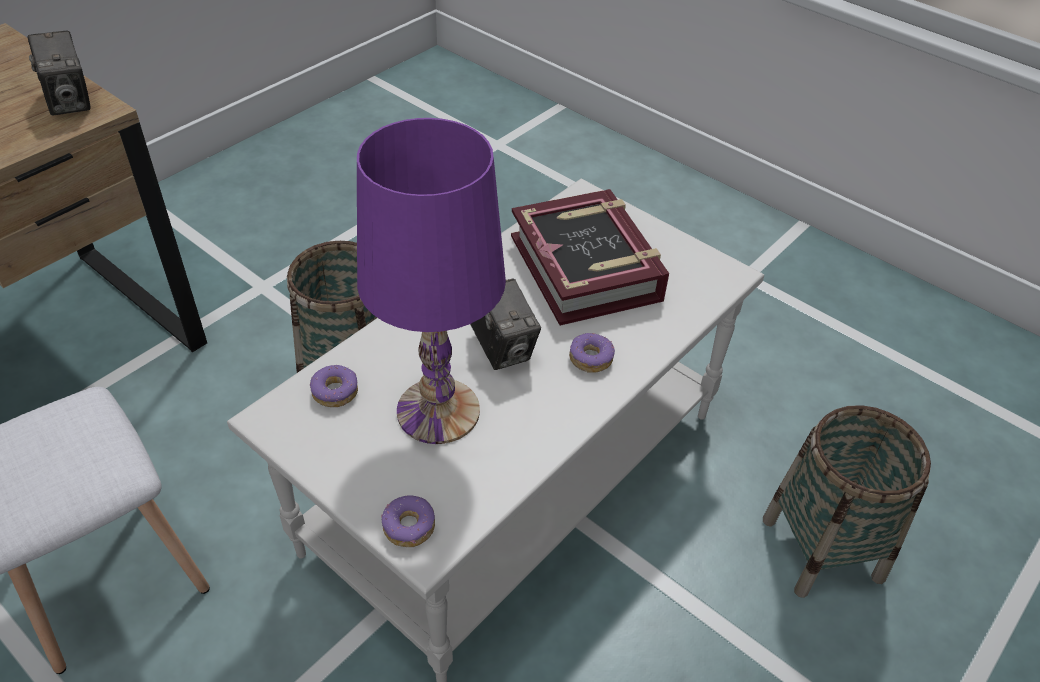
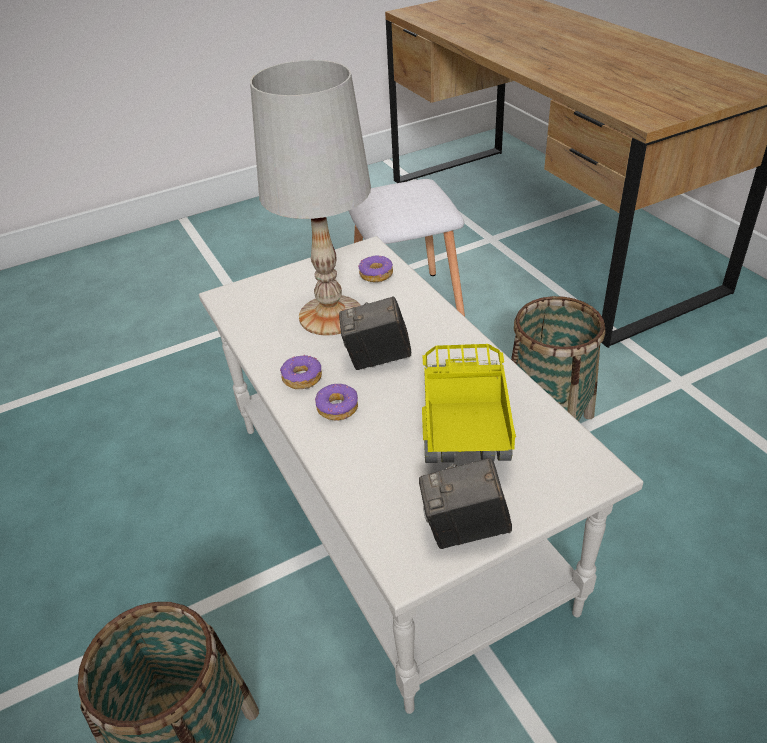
camera: 115 degrees right, 5 degrees down
camera [27,31,91,115] -> camera moved to [419,457,512,549]
purple table lamp [357,118,506,444] -> white table lamp [250,60,371,335]
donut [381,495,435,547] -> donut moved to [280,354,322,389]
book [511,189,669,326] -> toy truck [422,344,516,463]

